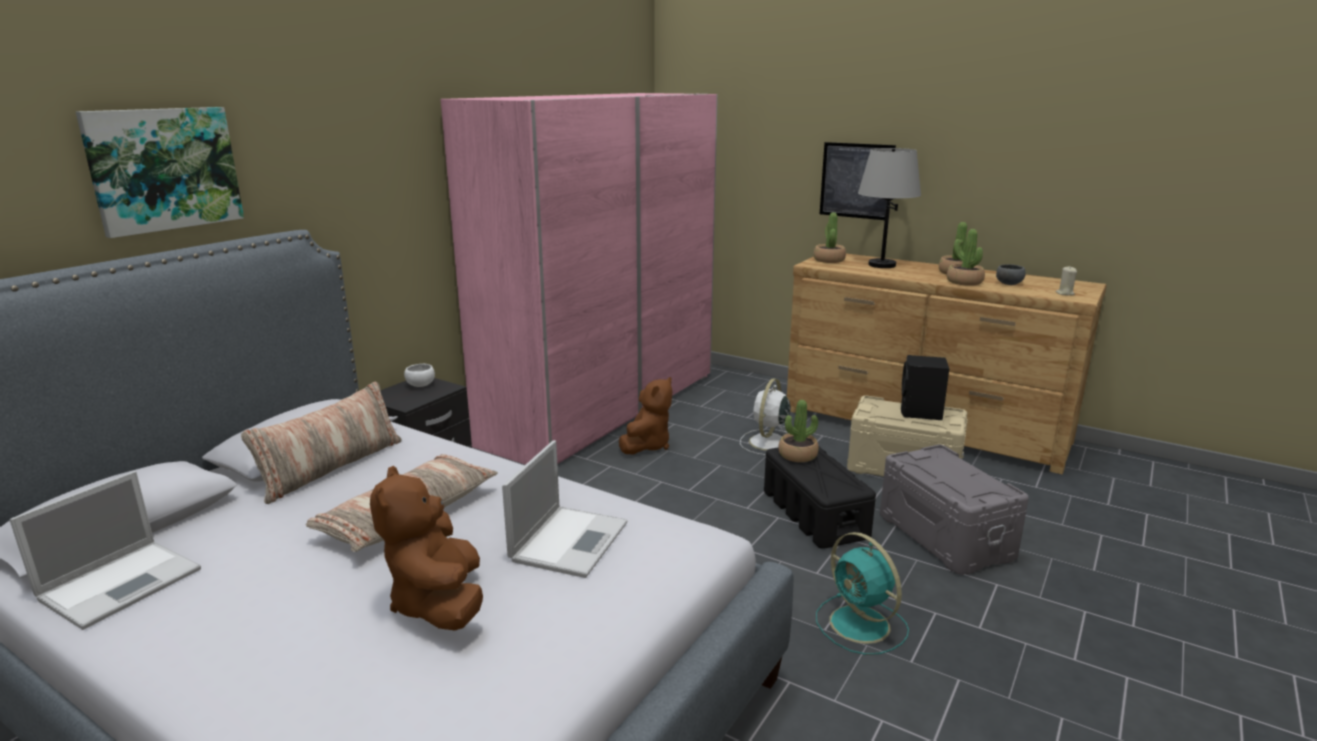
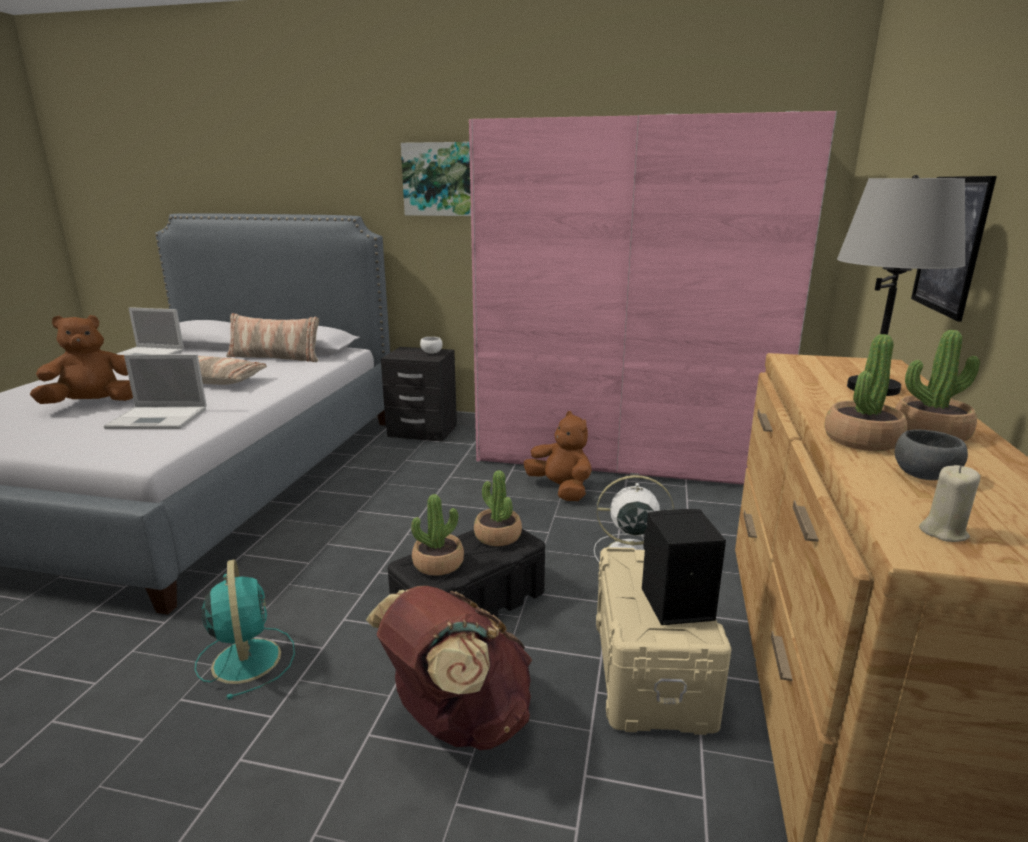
camera: 70 degrees right, 0 degrees up
picture [76,107,244,238] -> picture moved to [401,142,471,216]
brown plush toy [619,377,672,454] -> brown plush toy turned 135 degrees counterclockwise [524,411,592,501]
potted plant [814,212,846,263] -> potted plant moved to [411,494,464,576]
turquoise fan [816,532,909,655] -> turquoise fan turned 120 degrees clockwise [195,559,295,700]
grey storage box [880,445,1029,575] -> brown backpack [366,586,532,750]

